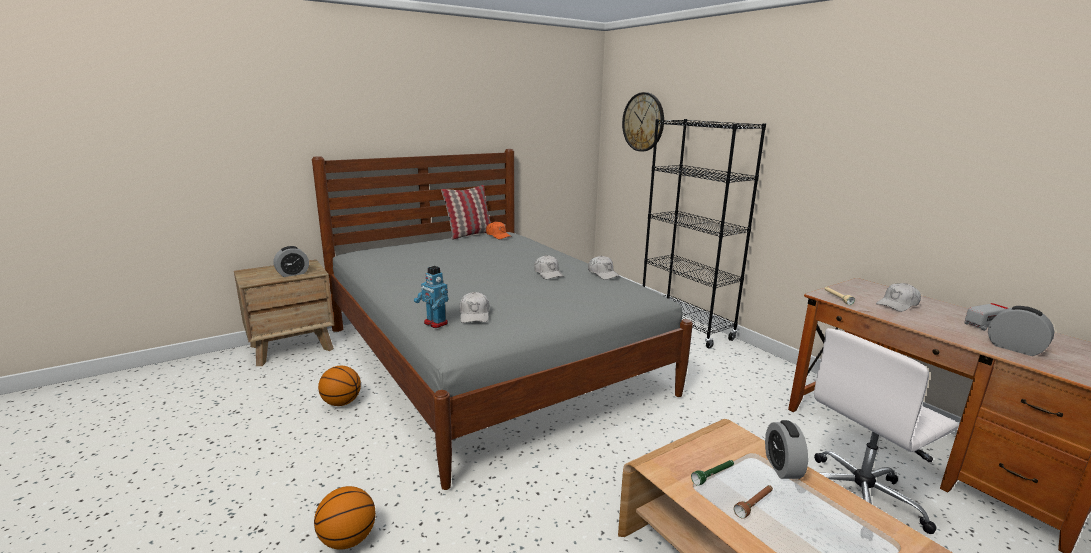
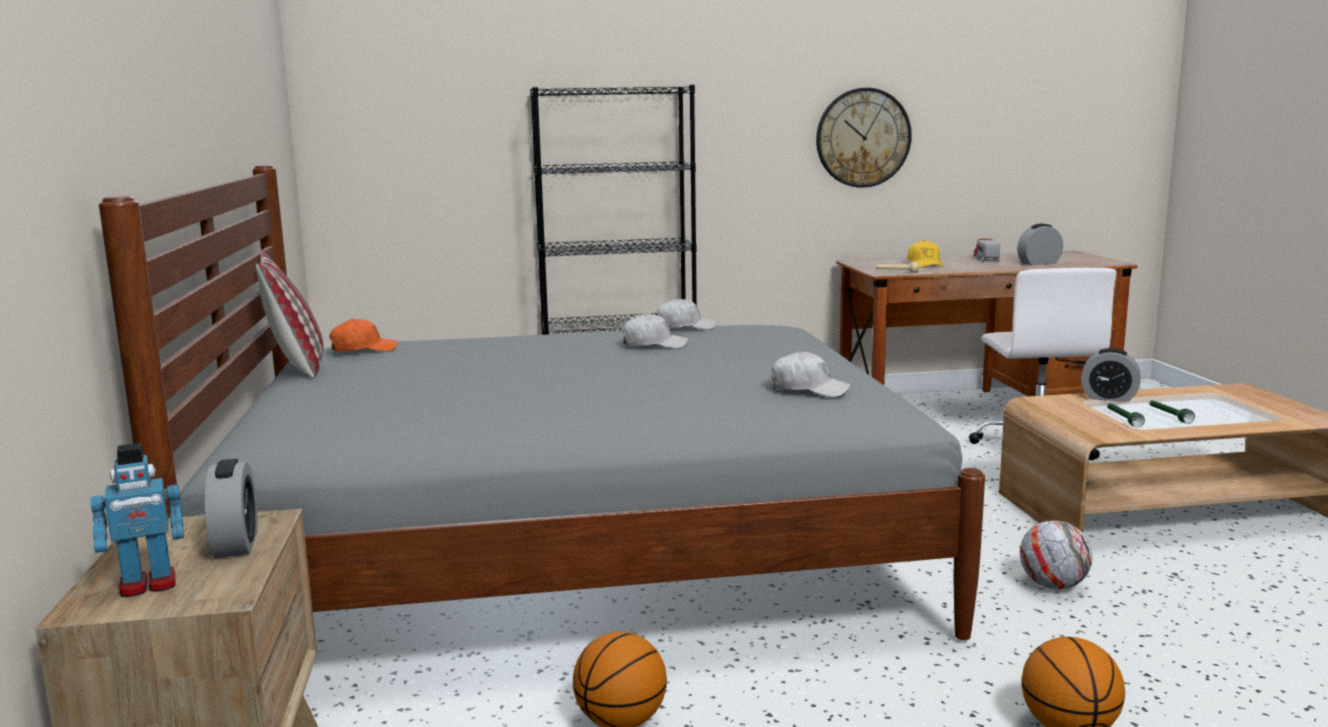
camera: 65 degrees left, 5 degrees down
toy robot [414,266,449,328] -> toy robot moved to [90,443,184,597]
wall clock [622,92,664,152] -> wall clock moved to [816,88,912,188]
brown flashlight [734,485,773,519] -> green flashlight [1149,400,1195,424]
white cap [876,283,921,312] -> yellow cap [907,240,944,268]
none -> football [1020,520,1092,589]

